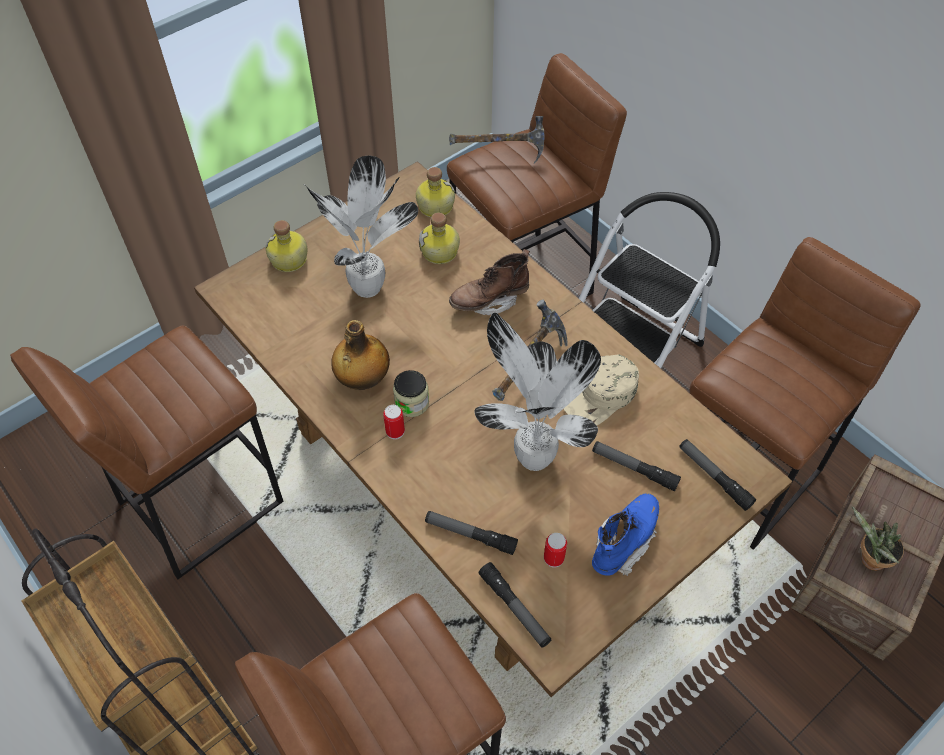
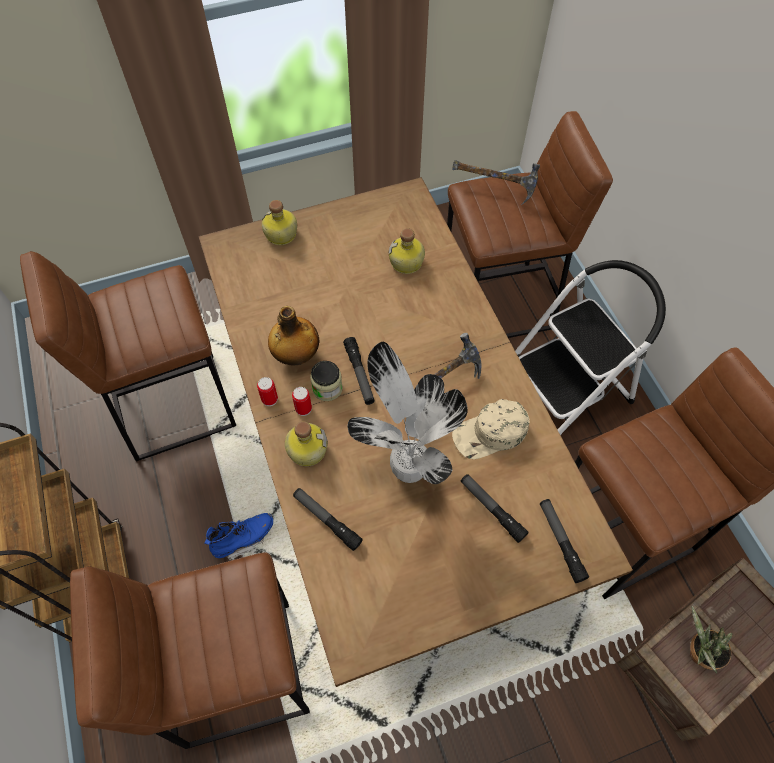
camera: 20 degrees right, 5 degrees up
potted plant [304,155,418,298] -> none
bottle [416,167,455,217] -> bottle moved to [285,421,328,467]
brown boot [449,249,530,315] -> none
flashlight [478,562,551,648] -> flashlight moved to [343,337,375,405]
can [544,533,567,568] -> can moved to [257,377,278,406]
blue boot [592,493,659,576] -> blue boot moved to [204,513,273,561]

